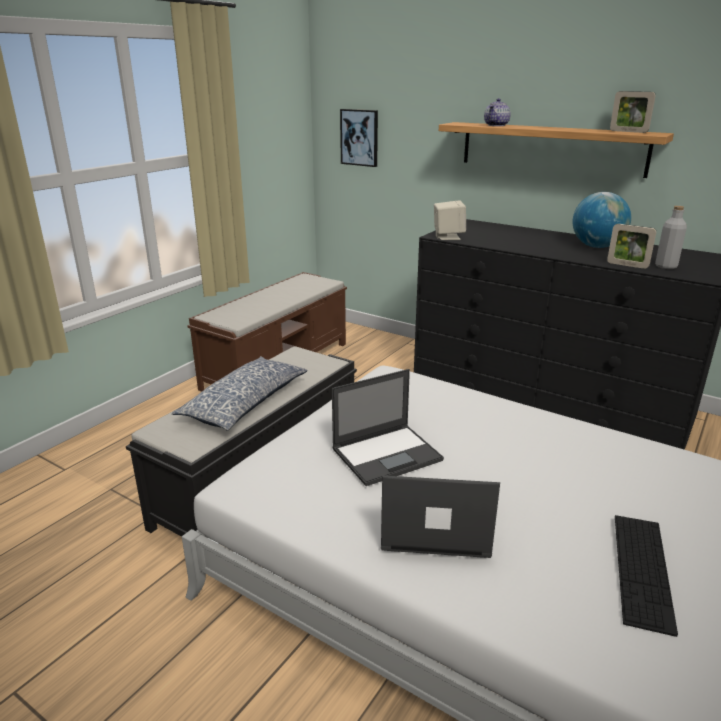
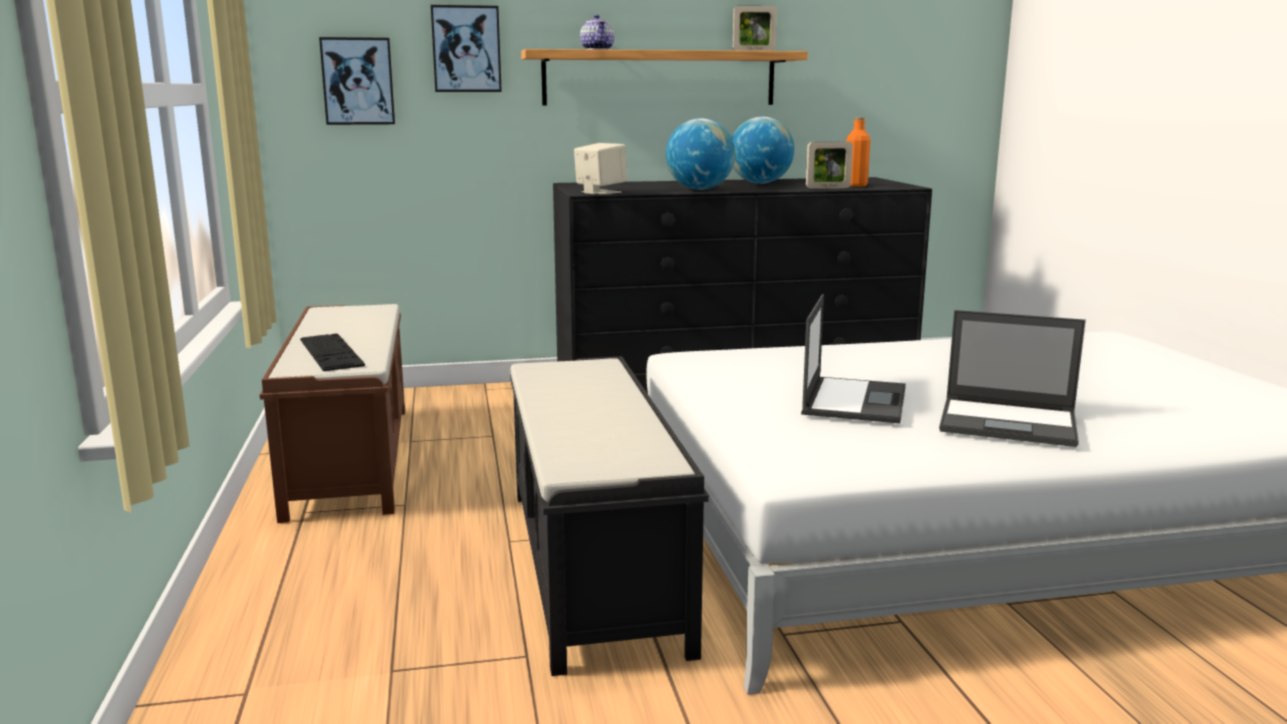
camera: 45 degrees left, 10 degrees down
pillow [172,356,308,430] -> none
laptop [381,475,500,558] -> laptop turned 120 degrees counterclockwise [939,310,1086,447]
keyboard [615,515,678,637] -> keyboard moved to [300,333,365,371]
grey bottle [655,206,687,269] -> orange bottle [846,117,870,187]
none -> picture [431,5,502,92]
none -> globe [666,118,736,190]

